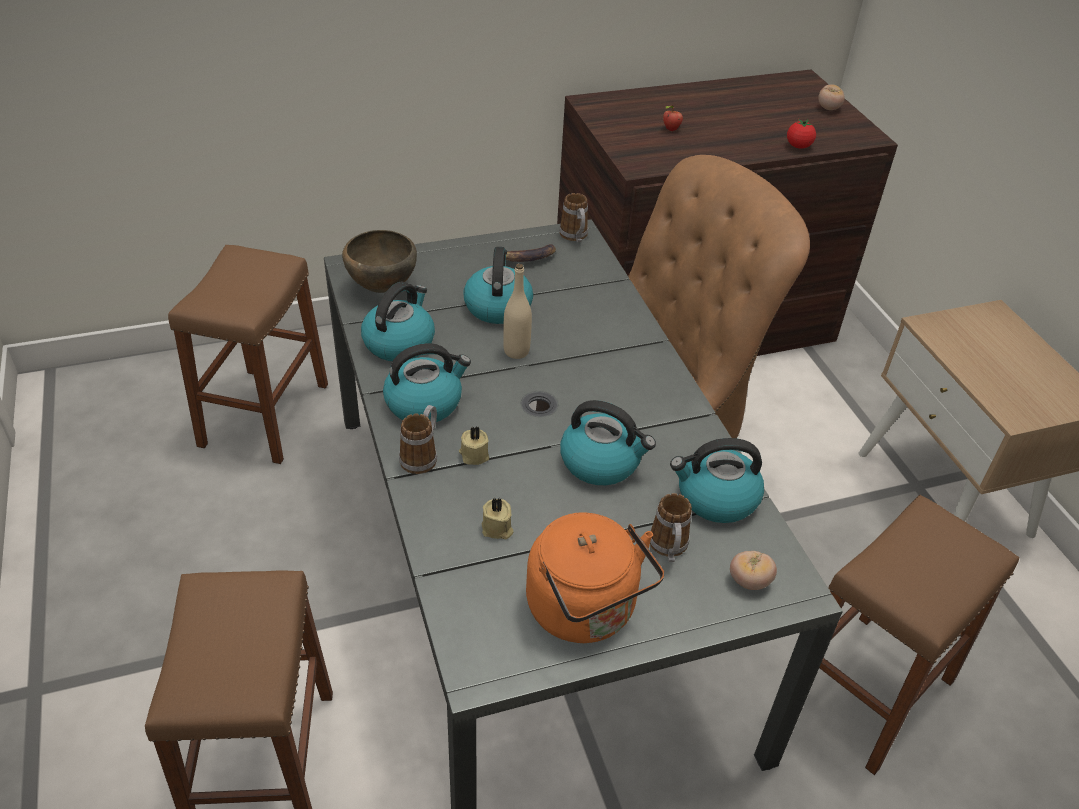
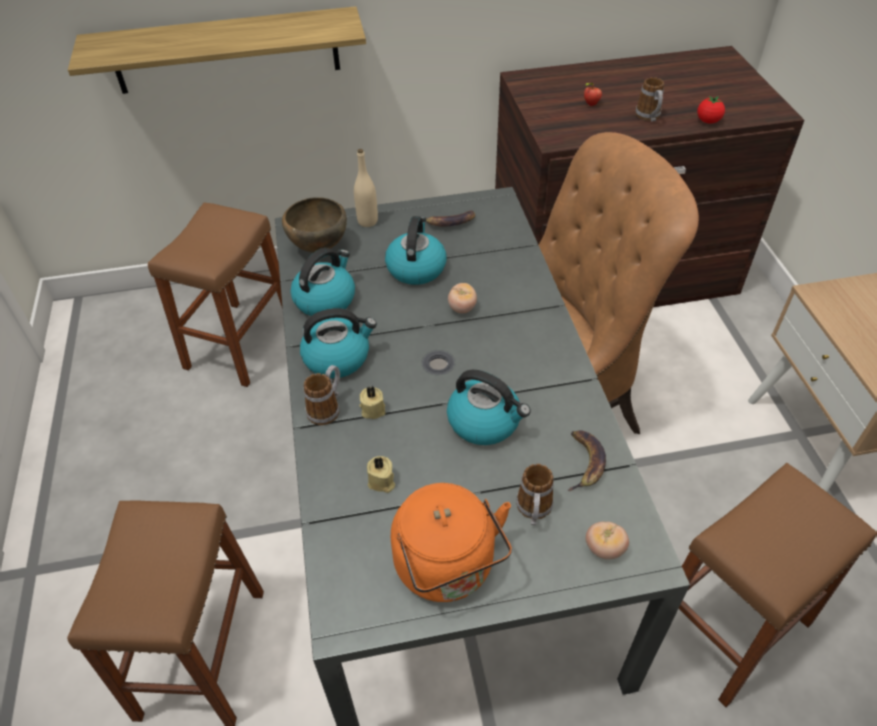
camera: 10 degrees right, 5 degrees up
beige bottle [503,264,532,359] -> beige bottle moved to [354,149,378,227]
mug [559,193,588,242] -> mug moved to [635,77,664,121]
kettle [670,438,764,523] -> banana [567,430,606,491]
tomato [818,85,845,110] -> tomato moved to [448,283,477,313]
none -> shelf [68,6,366,94]

